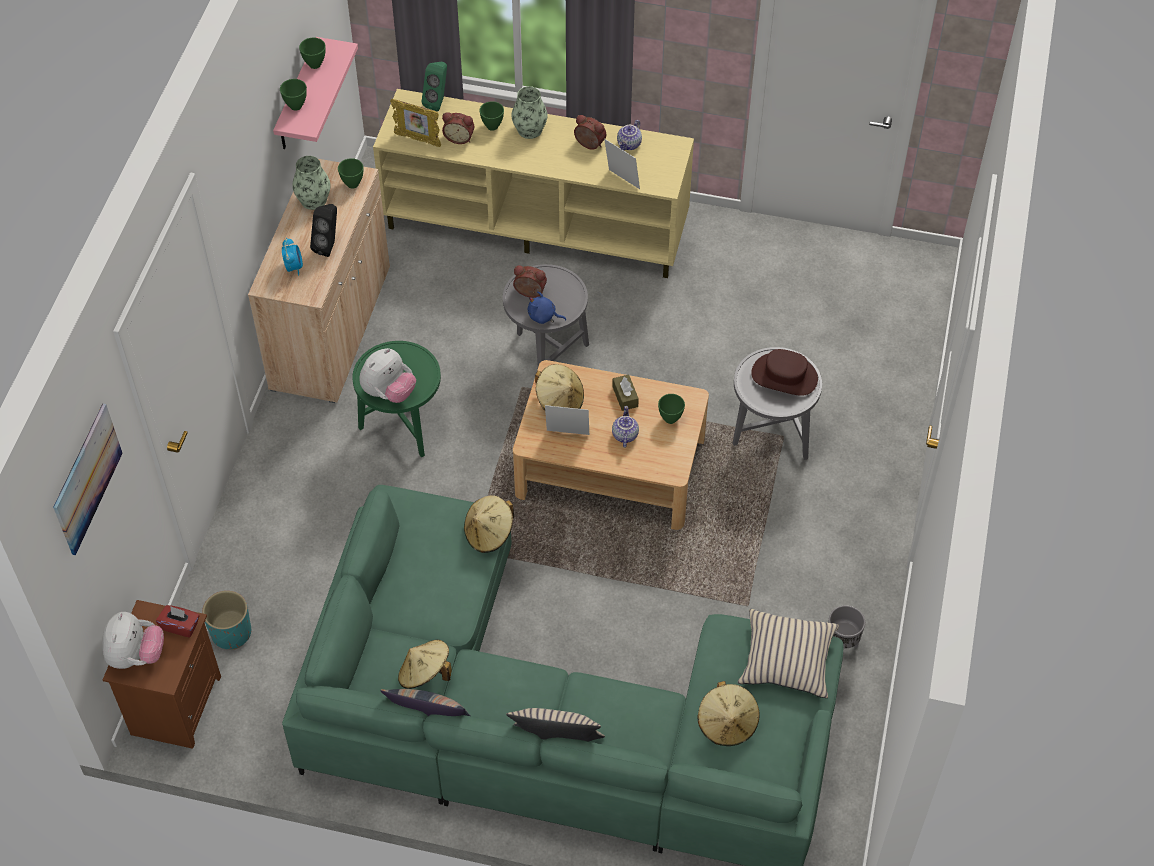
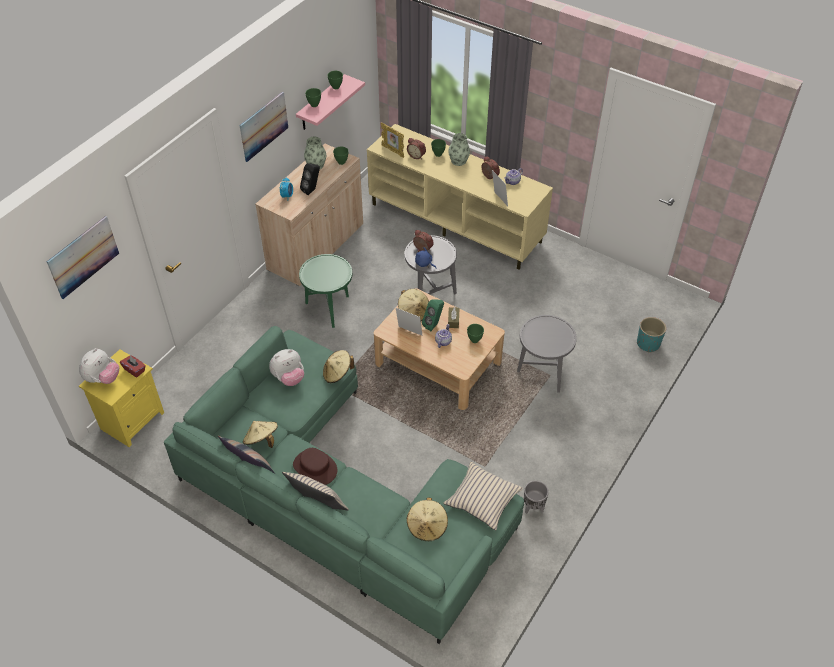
camera: 20 degrees right, 5 degrees down
brown nightstand [103,600,221,749] -> yellow nightstand [79,349,164,447]
turquoise planter [202,591,251,650] -> turquoise planter moved to [637,317,666,353]
plush toy [359,348,416,403] -> plush toy moved to [269,349,304,386]
green speaker [422,62,447,111] -> green speaker moved to [422,299,444,331]
brown hat [751,349,818,396] -> brown hat moved to [293,448,337,485]
none -> picture [239,91,288,162]

